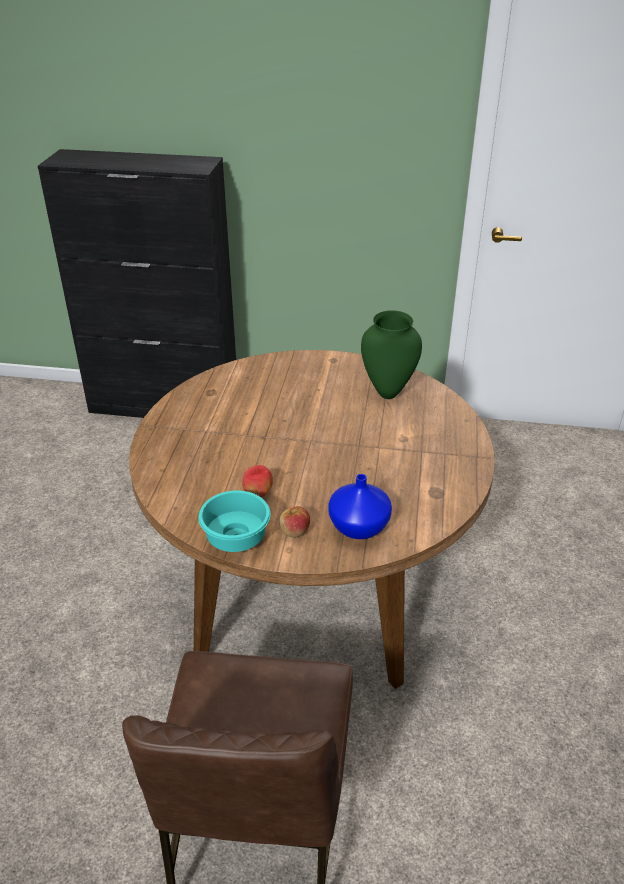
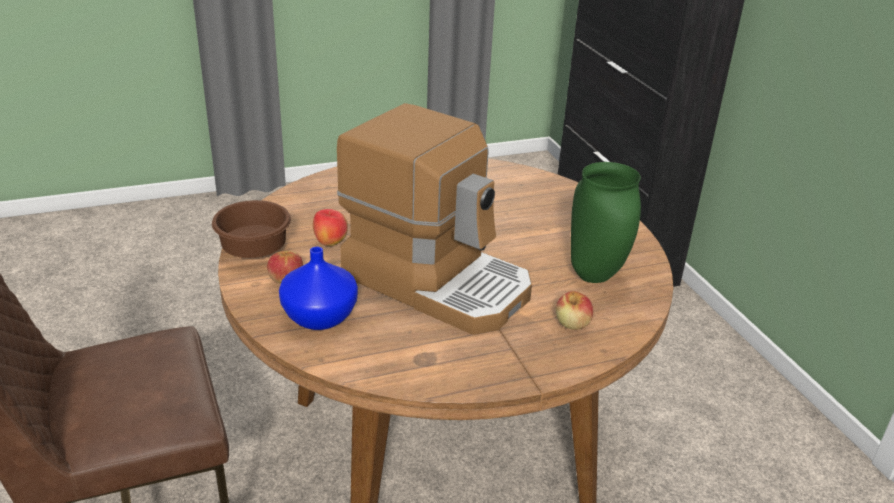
camera: 60 degrees right, 5 degrees down
turquoise bowl [198,490,270,552] -> brown bowl [212,200,291,258]
none -> coffee machine [337,103,532,335]
none -> apple [556,291,593,330]

